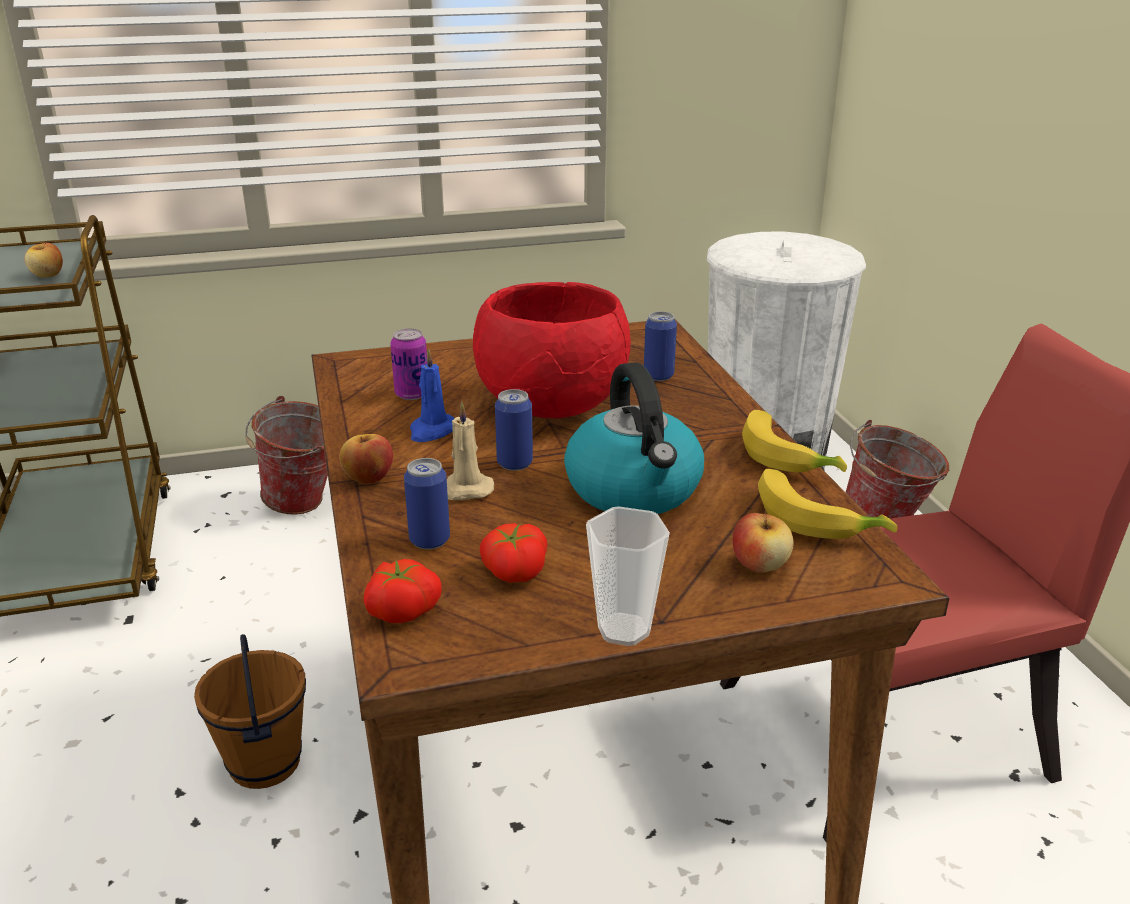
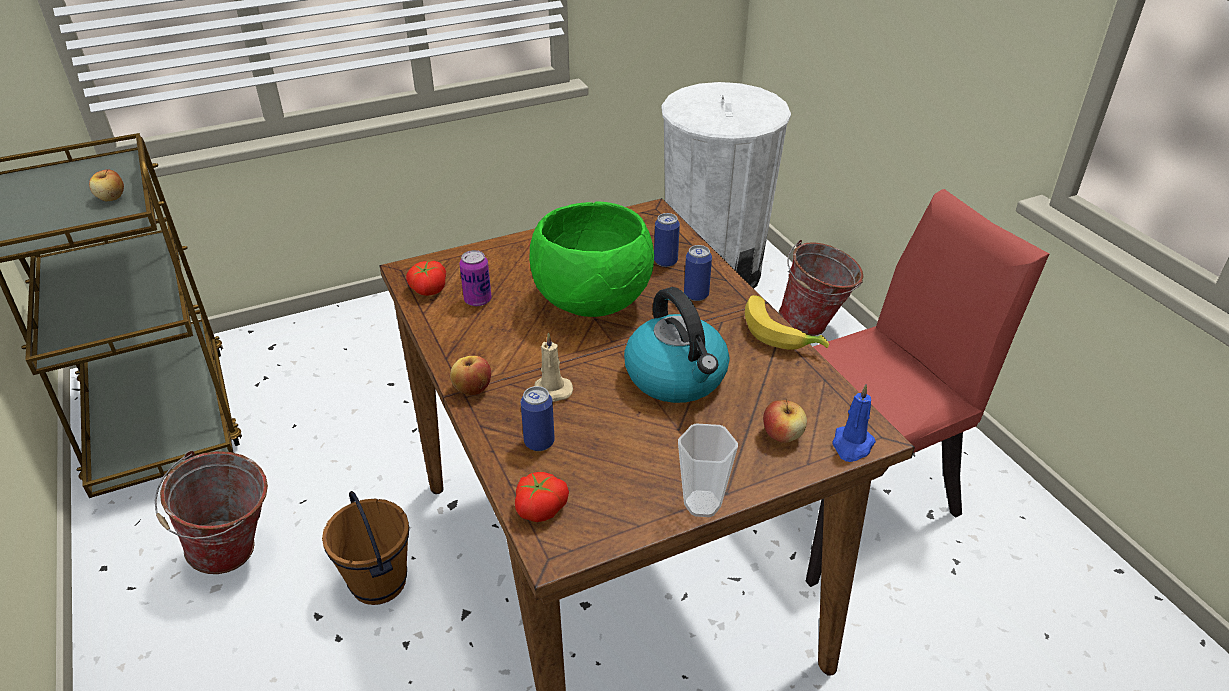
camera: 10 degrees left, 10 degrees up
bucket [245,396,328,515] -> bucket moved to [155,451,268,574]
blue candle [410,348,455,442] -> blue candle moved to [832,384,876,462]
red bowl [473,282,631,418] -> green bowl [529,201,654,317]
tomato [480,523,548,583] -> tomato moved to [406,261,446,296]
can [495,389,533,471] -> can moved to [684,245,712,301]
banana [758,469,898,539] -> none

